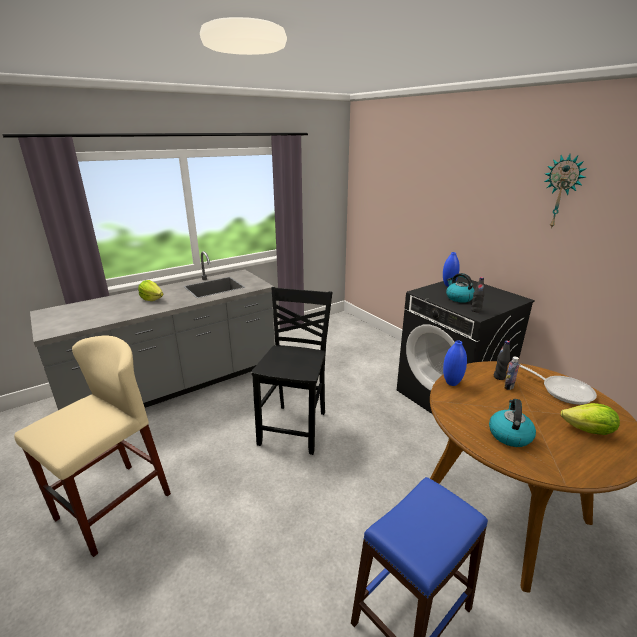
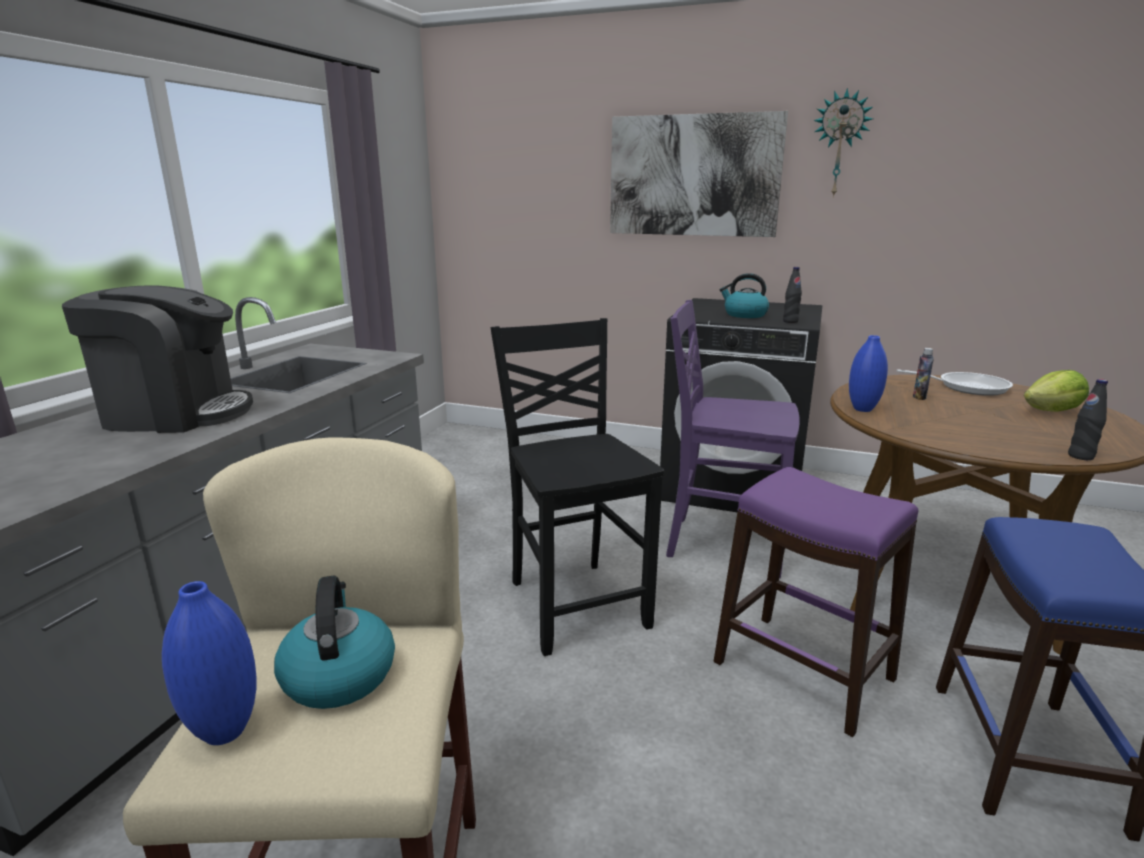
camera: 35 degrees left, 5 degrees down
lettuce [138,280,163,301] -> coffee machine [62,286,253,433]
blue vase [443,252,460,287] -> blue vase moved to [162,581,256,745]
kettle [489,399,536,447] -> kettle moved to [274,576,395,709]
black bottle [494,341,510,380] -> black bottle moved to [1068,379,1108,460]
none -> picture [610,111,788,237]
none -> purple chair [666,300,800,579]
none -> purple stool [714,467,918,737]

